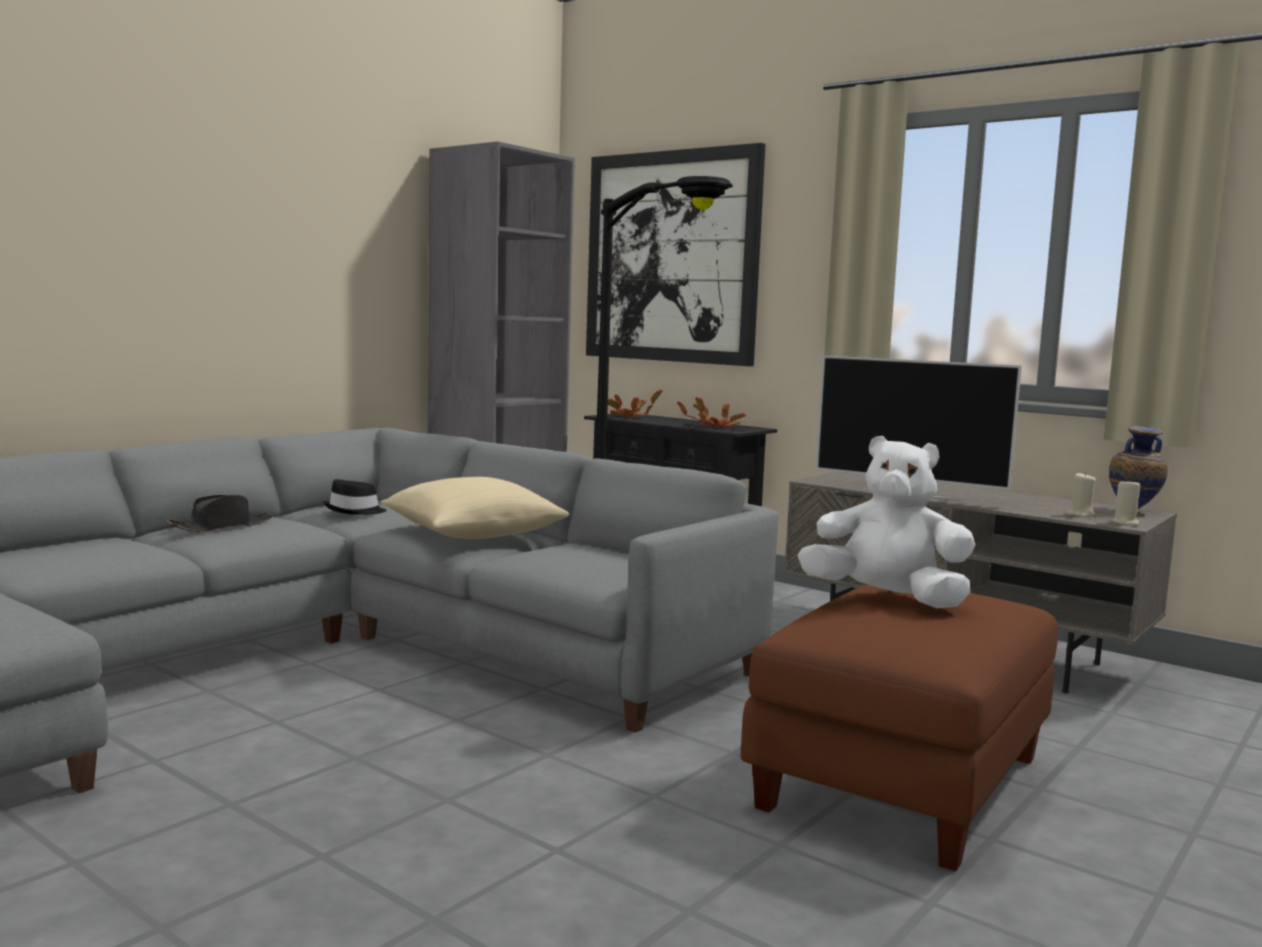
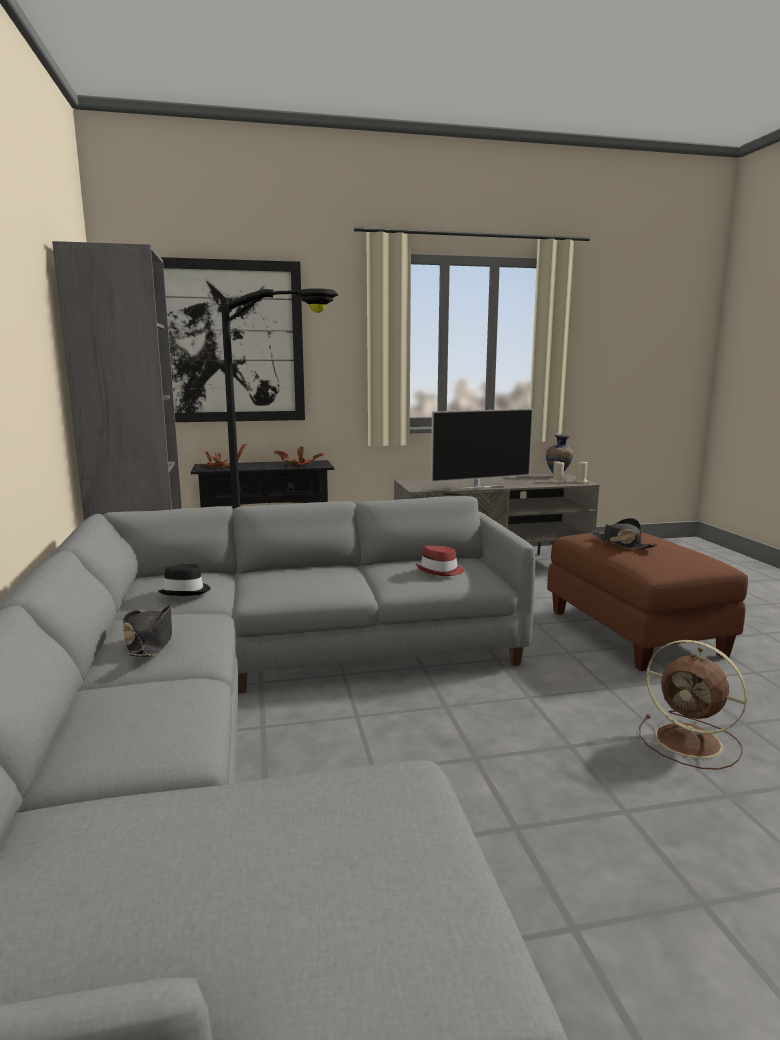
camera: 50 degrees left, 5 degrees up
beige pillow [381,477,569,539] -> none
white plush toy [797,436,975,608] -> black hat [591,518,658,550]
none -> red hat [416,546,464,576]
none -> brown fan [639,640,748,770]

